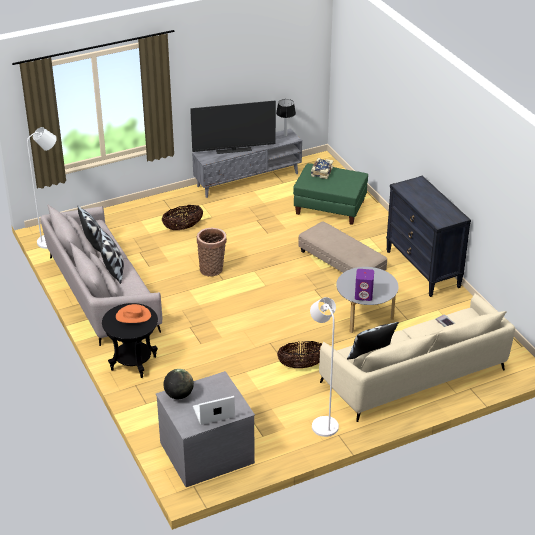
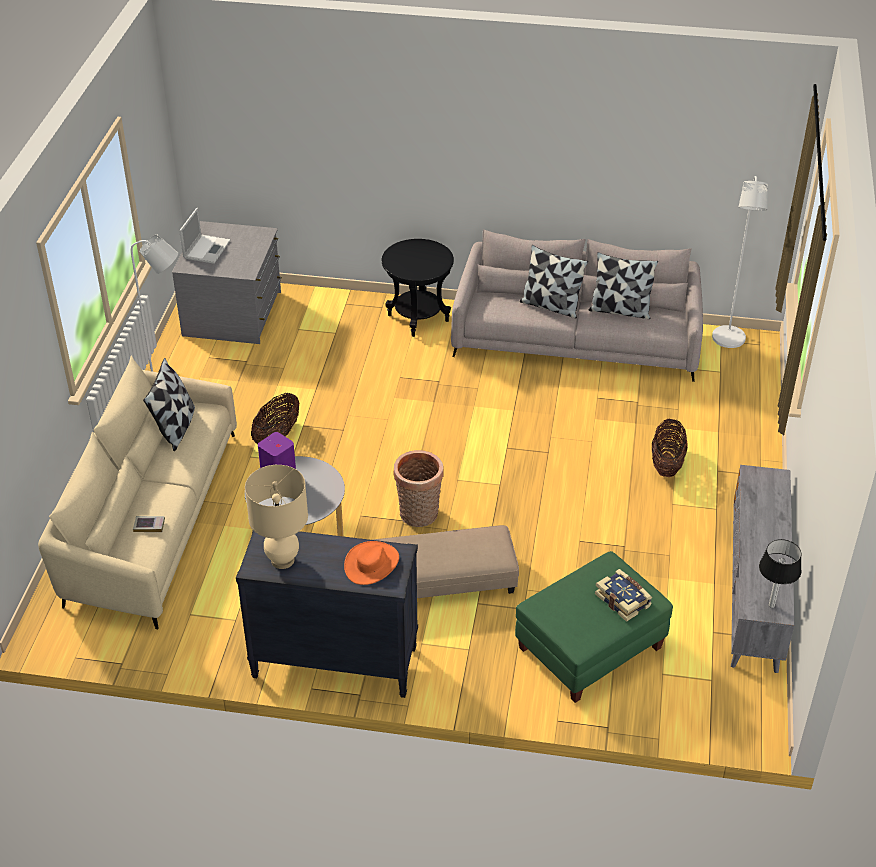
camera: 125 degrees right, 5 degrees up
orange hat [116,304,151,323] -> orange hat moved to [344,541,399,585]
globe [164,369,194,399] -> none
television [190,101,276,154] -> none
basket [197,228,227,276] -> basket moved to [394,450,443,527]
none -> beige table lamp [245,465,308,569]

